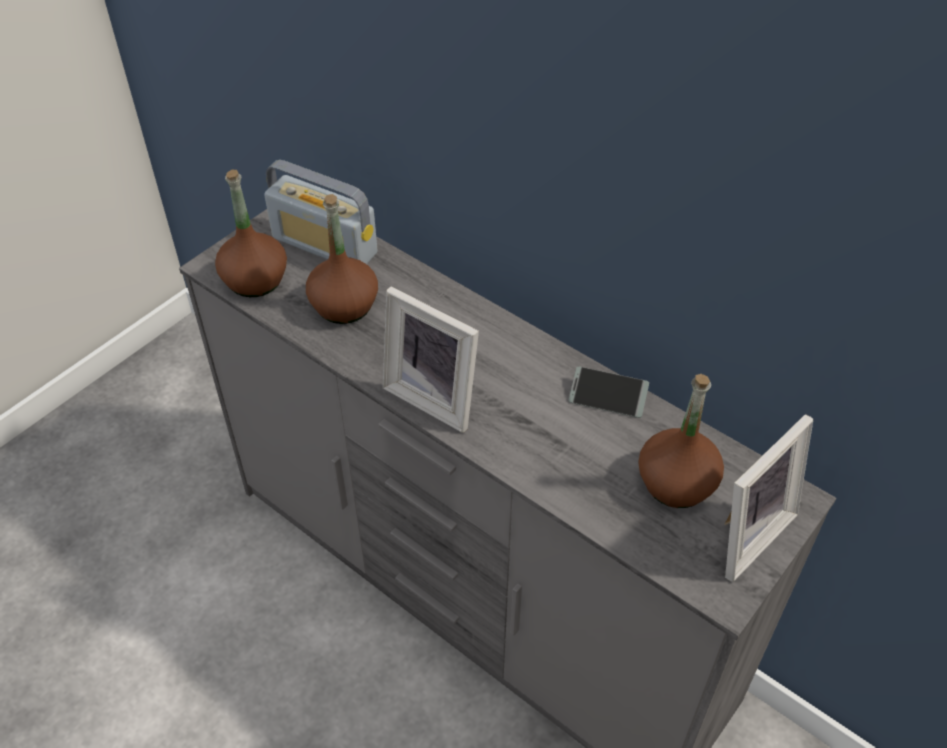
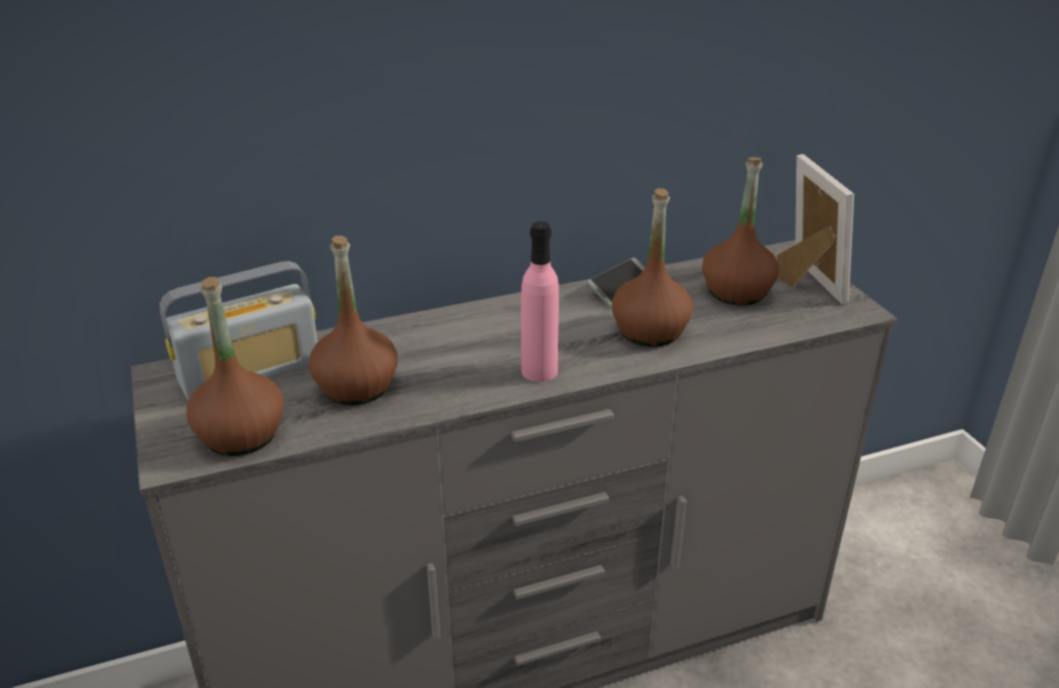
camera: 60 degrees left, 15 degrees down
picture frame [383,286,479,433] -> pink bottle [521,221,559,382]
none -> brown bottle [612,188,693,347]

